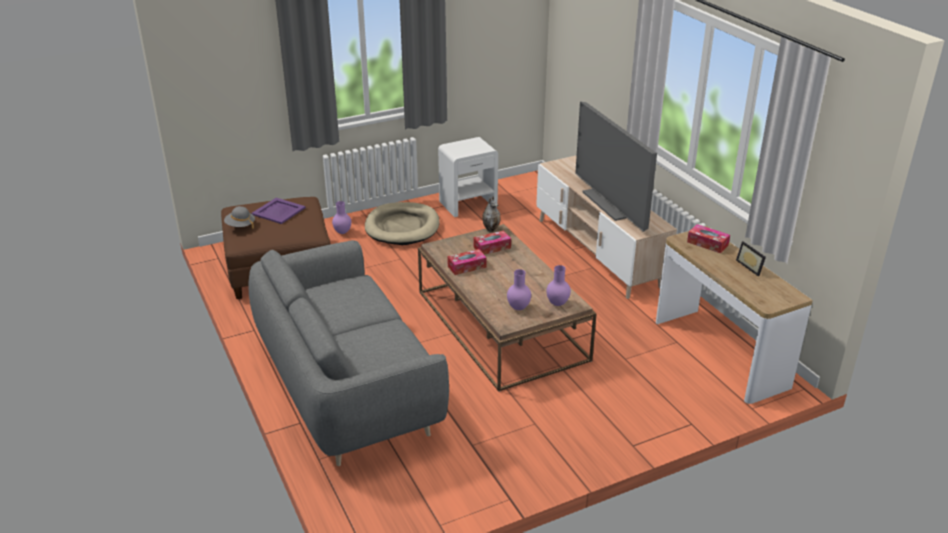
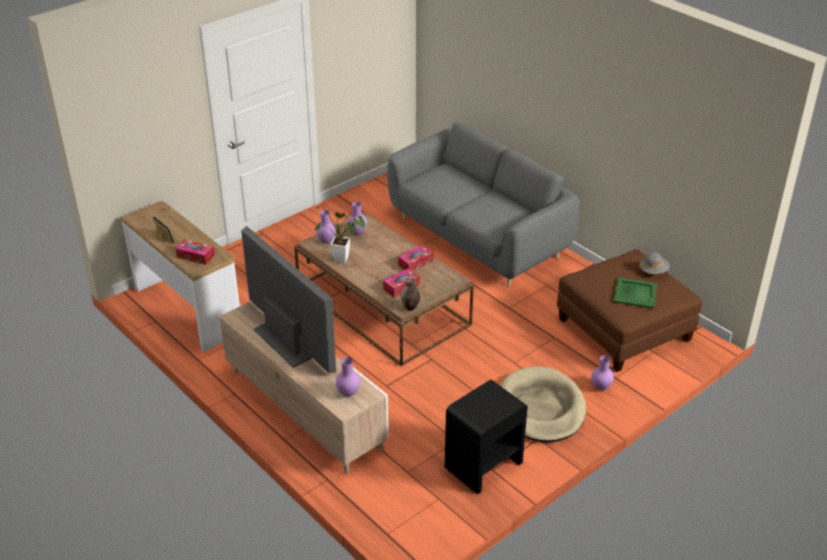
camera: 165 degrees right, 5 degrees up
purple tray [251,198,306,224] -> green tray [613,277,657,309]
white nightstand [438,137,498,217] -> black nightstand [445,380,528,494]
none -> potted plant [314,206,366,264]
none -> purple vase [336,357,360,397]

